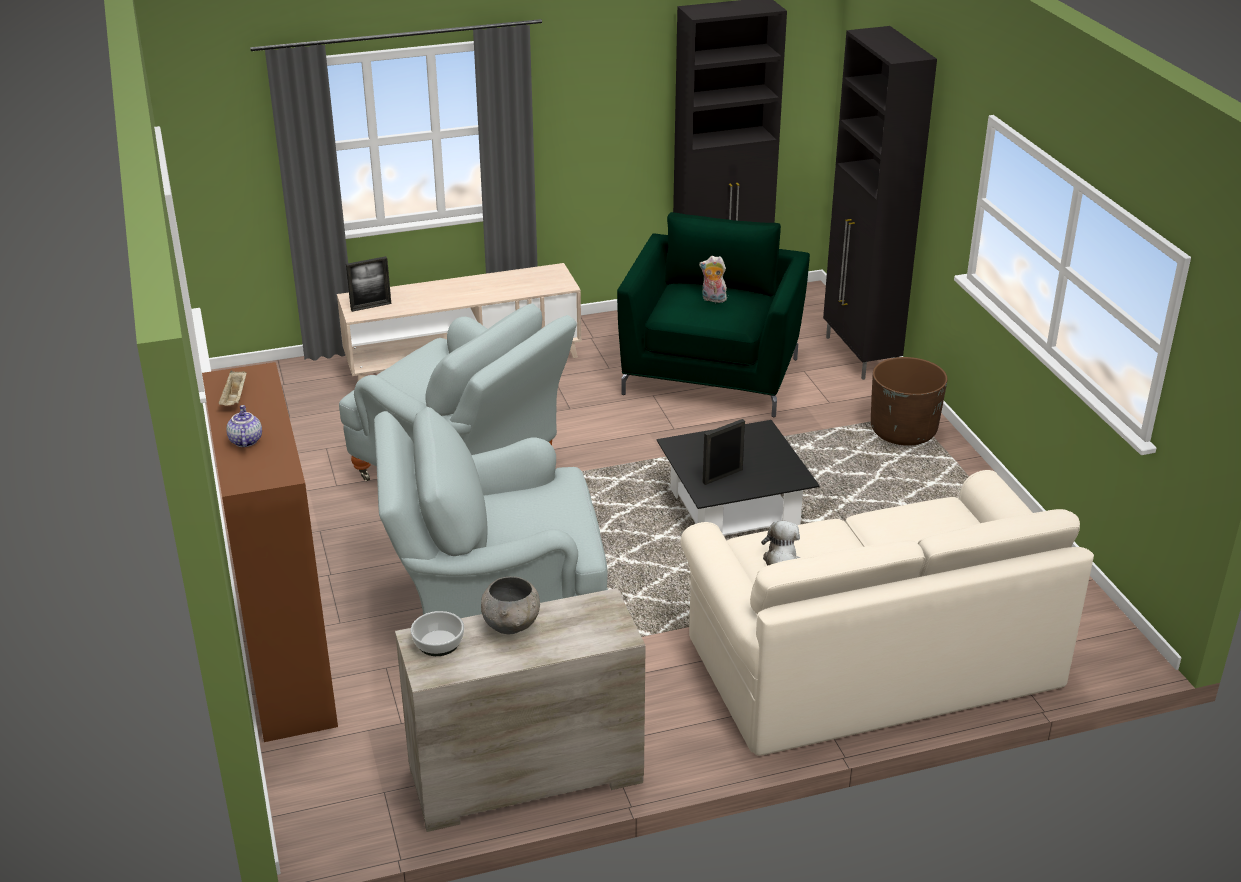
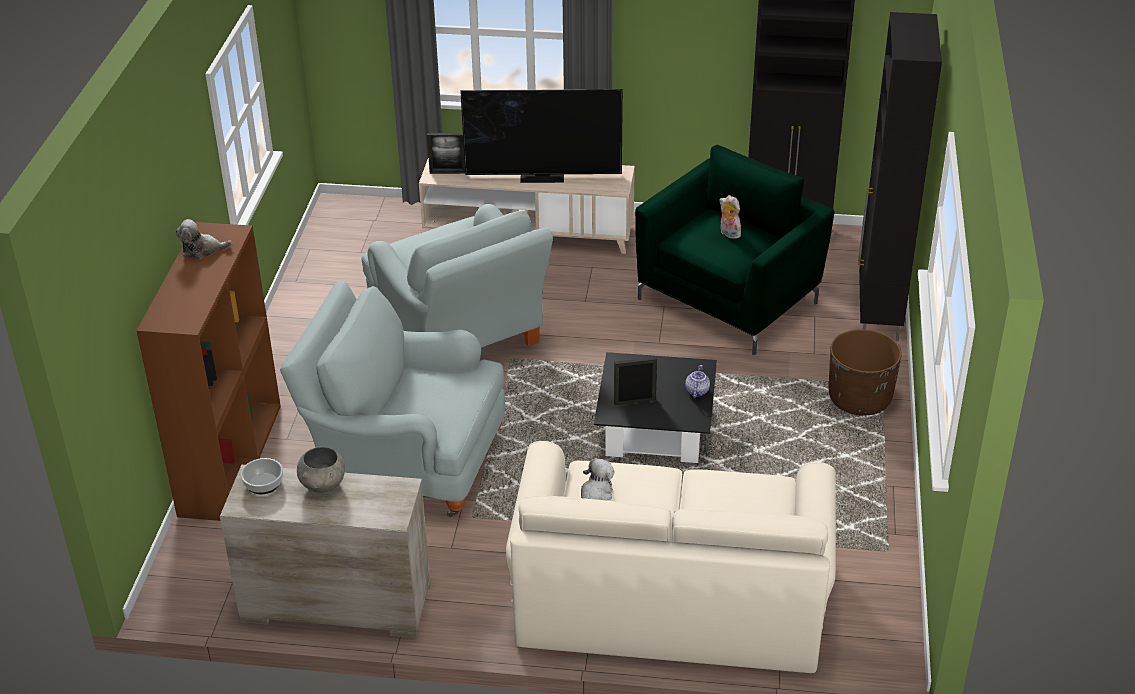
camera: 25 degrees right, 5 degrees up
beige tray [219,370,247,406] -> plush toy [176,219,232,259]
teapot [226,405,262,447] -> teapot moved to [685,365,710,398]
none -> television [460,89,623,183]

